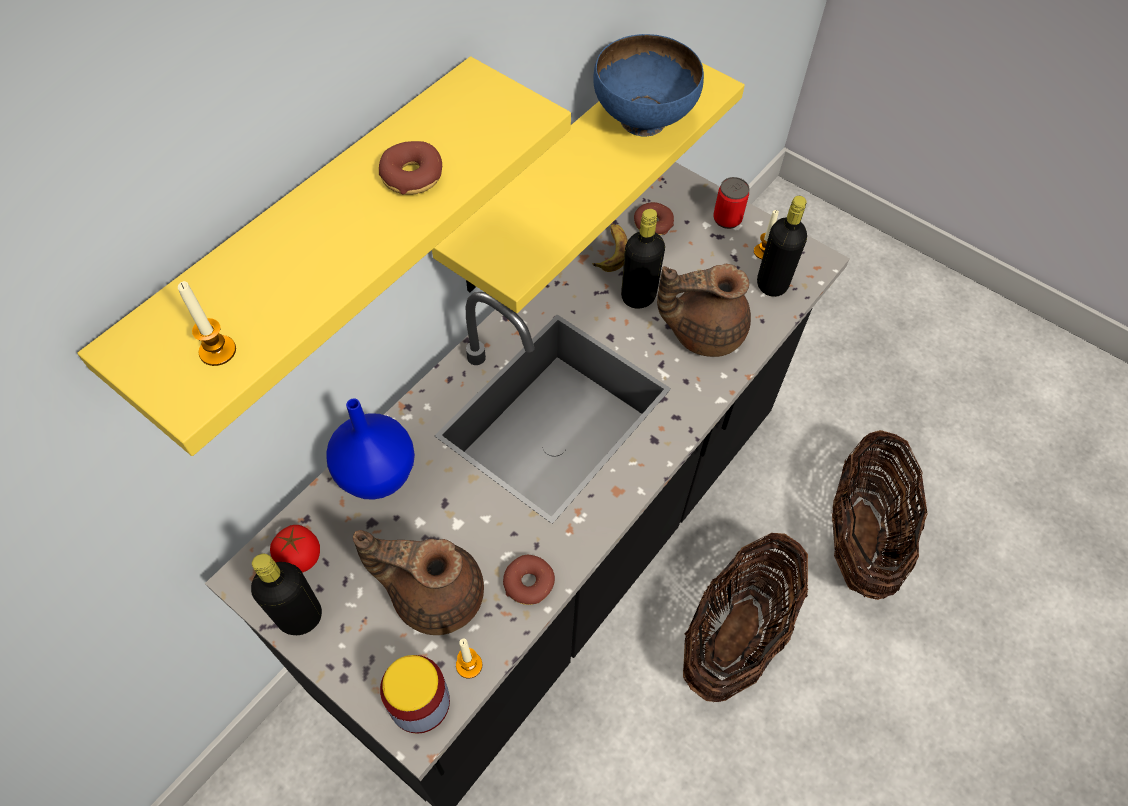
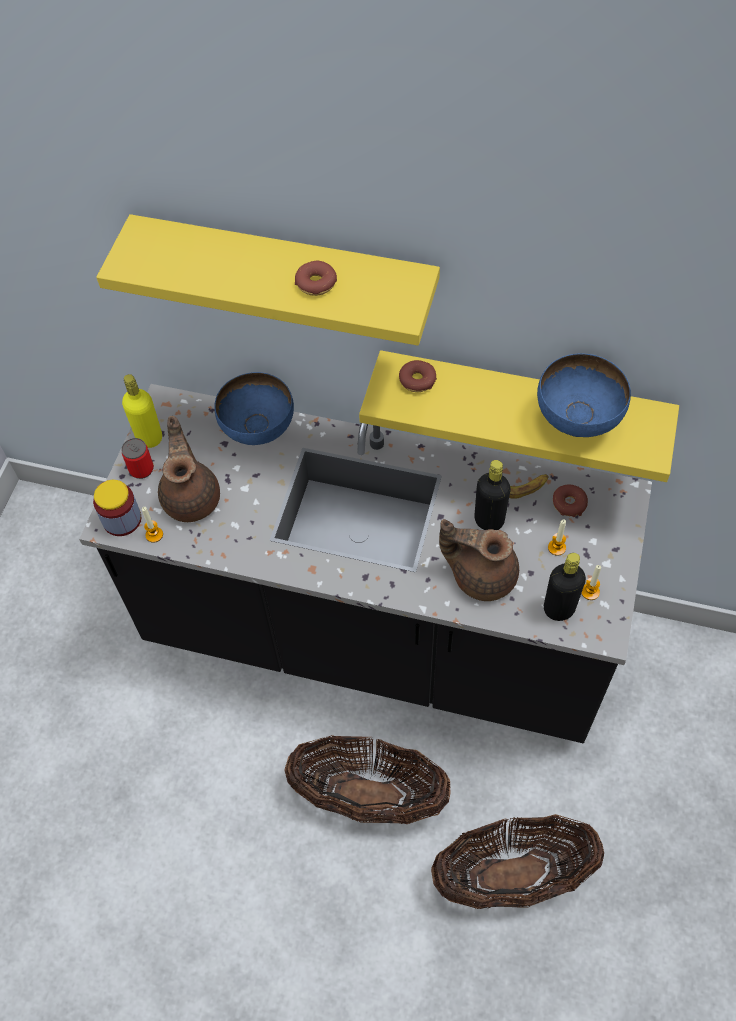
camera: 70 degrees right, 0 degrees up
candle [178,281,236,366] -> candle moved to [548,519,566,556]
black bottle [251,554,322,635] -> yellow bottle [122,374,162,448]
tomato [270,525,320,573] -> none
blue vase [326,398,415,500] -> blue bowl [214,372,294,445]
donut [503,555,555,605] -> donut moved to [399,360,437,392]
brown teapot [657,264,751,357] -> brown teapot turned 45 degrees counterclockwise [439,519,519,601]
can [713,177,749,229] -> can moved to [121,438,154,479]

